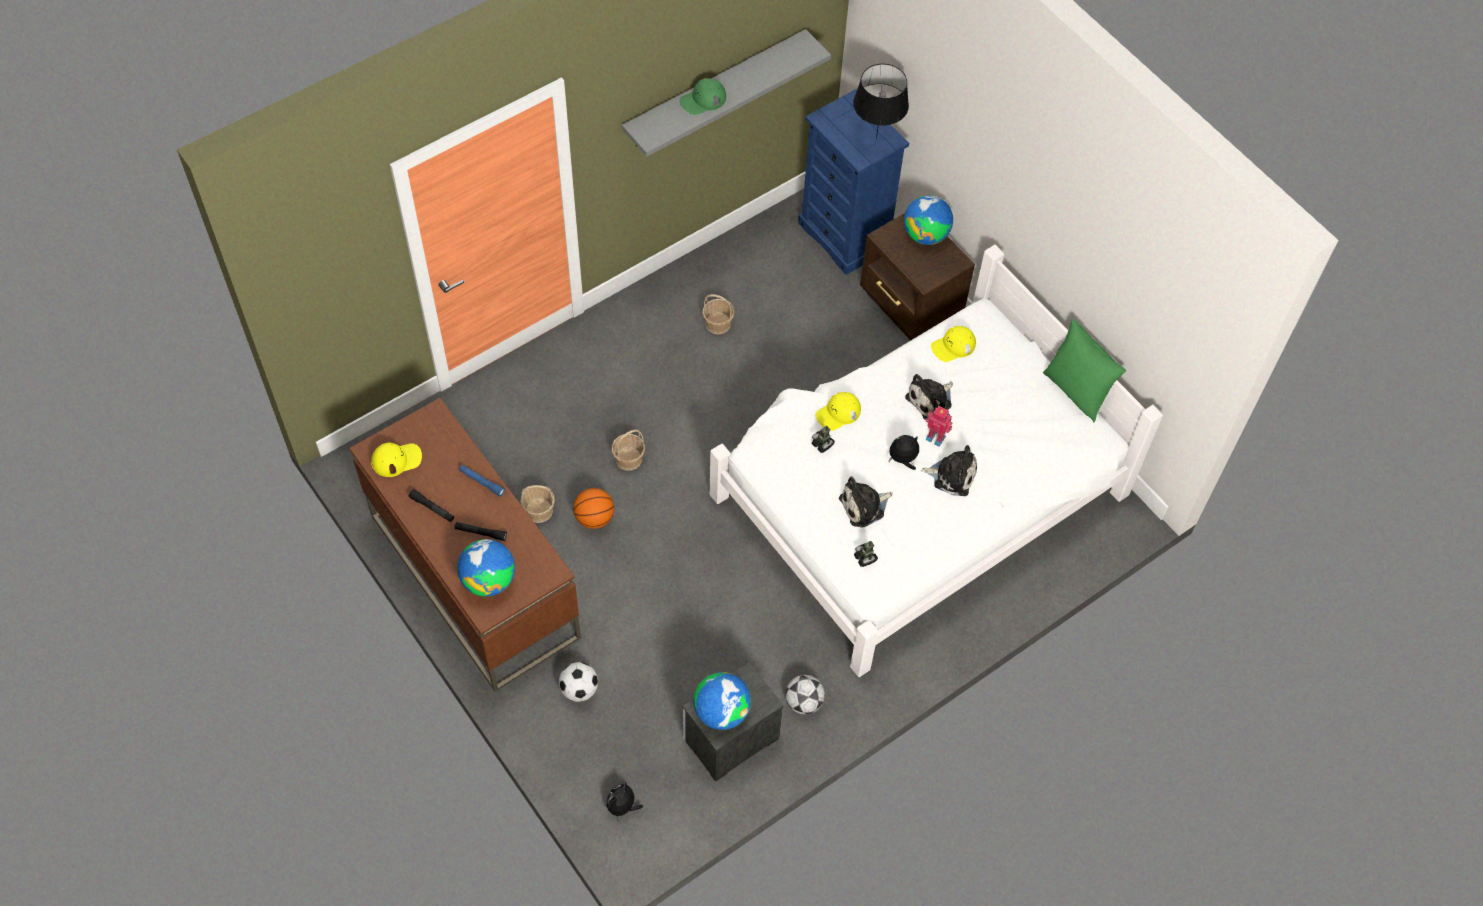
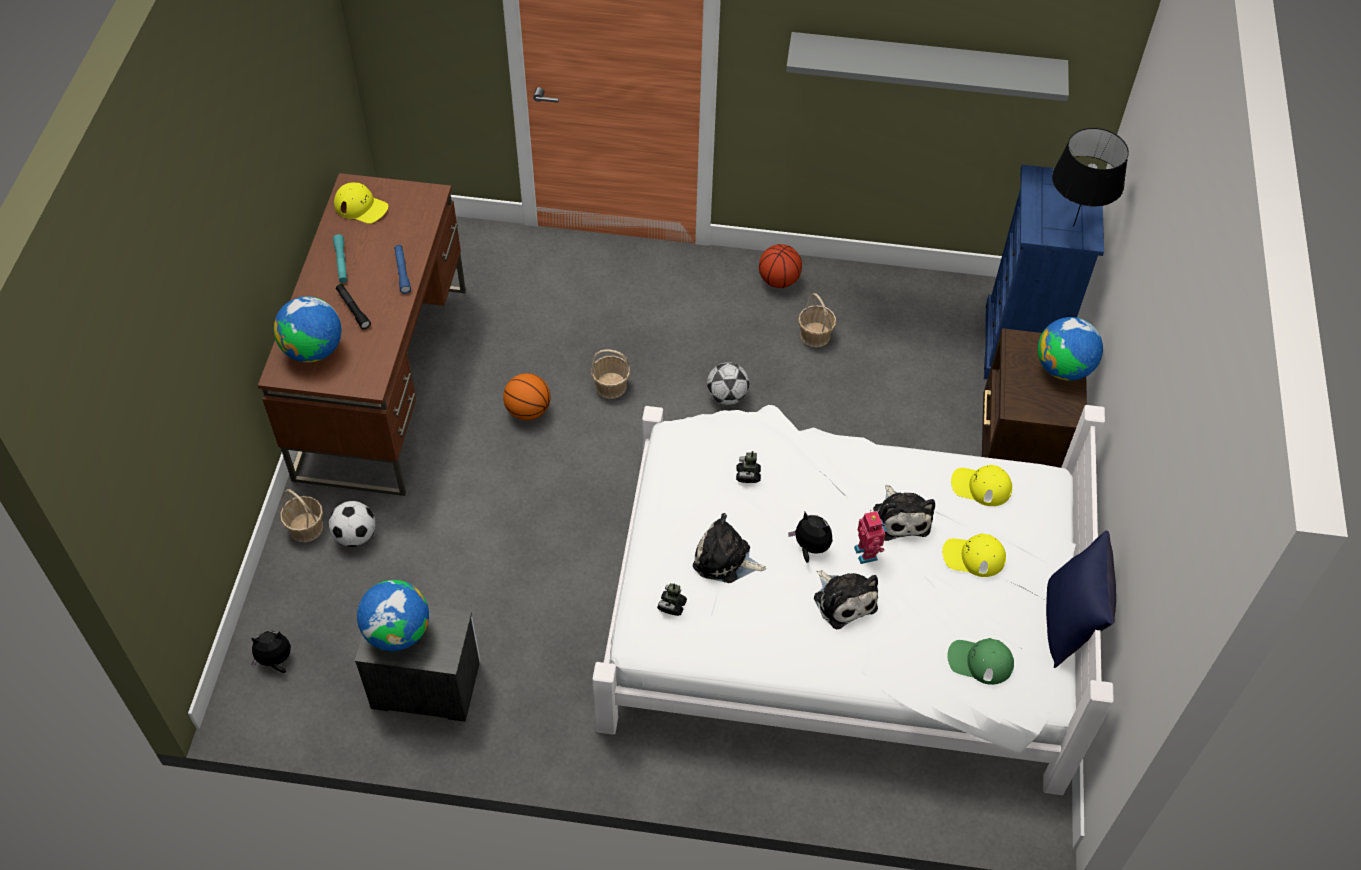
camera: 45 degrees right, 5 degrees down
black flashlight [409,489,454,522] -> turquoise flashlight [333,234,347,283]
basket [520,485,555,523] -> basket moved to [280,489,323,542]
green cap [679,78,726,115] -> green cap moved to [948,638,1014,685]
football [785,675,825,714] -> football moved to [707,362,749,405]
yellow cap [816,392,861,431] -> yellow cap moved to [942,533,1006,577]
plush toy [905,374,953,420] -> plush toy turned 105 degrees counterclockwise [873,485,935,541]
green pillow [1043,319,1126,422] -> blue pillow [1046,530,1116,668]
none -> basketball [759,244,802,288]

